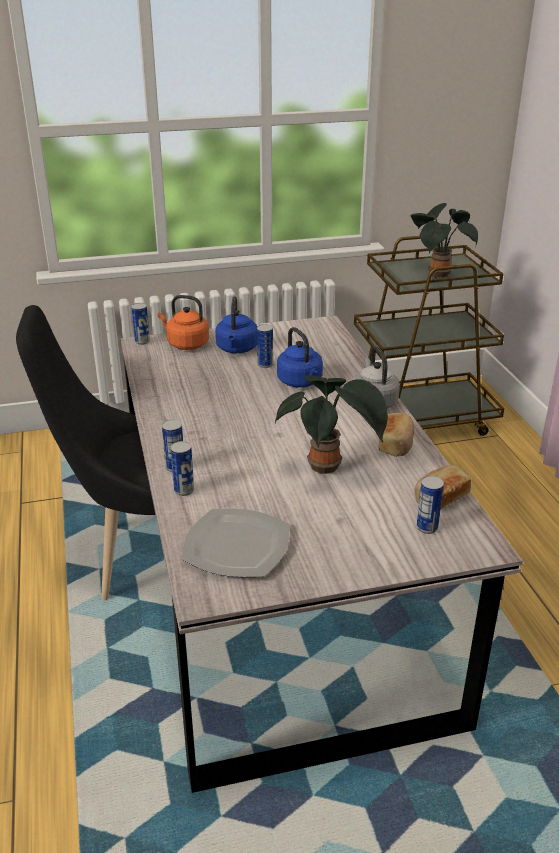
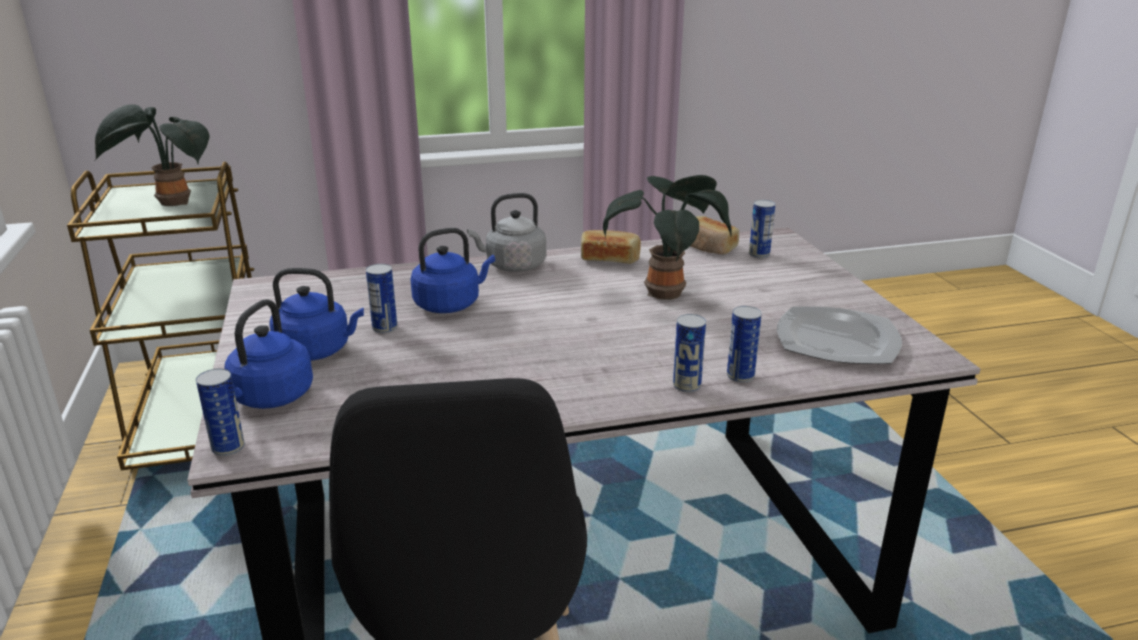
camera: 90 degrees left, 5 degrees down
orange kettle [158,295,209,350] -> blue kettle [224,299,313,409]

